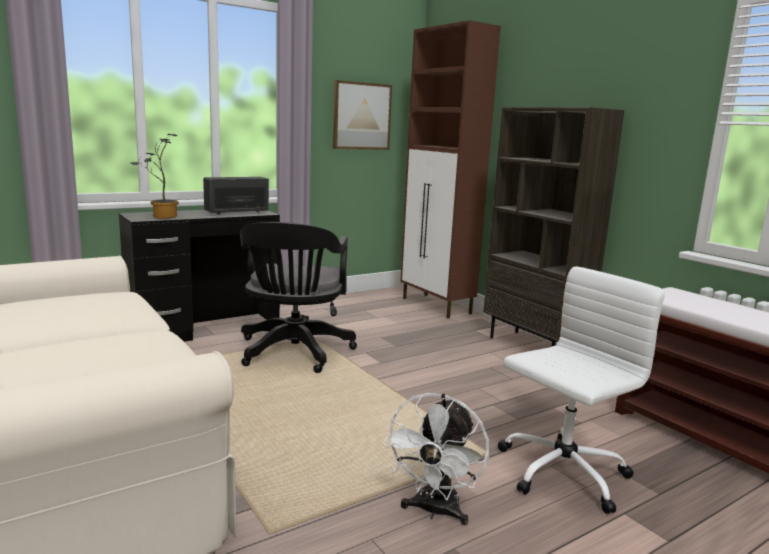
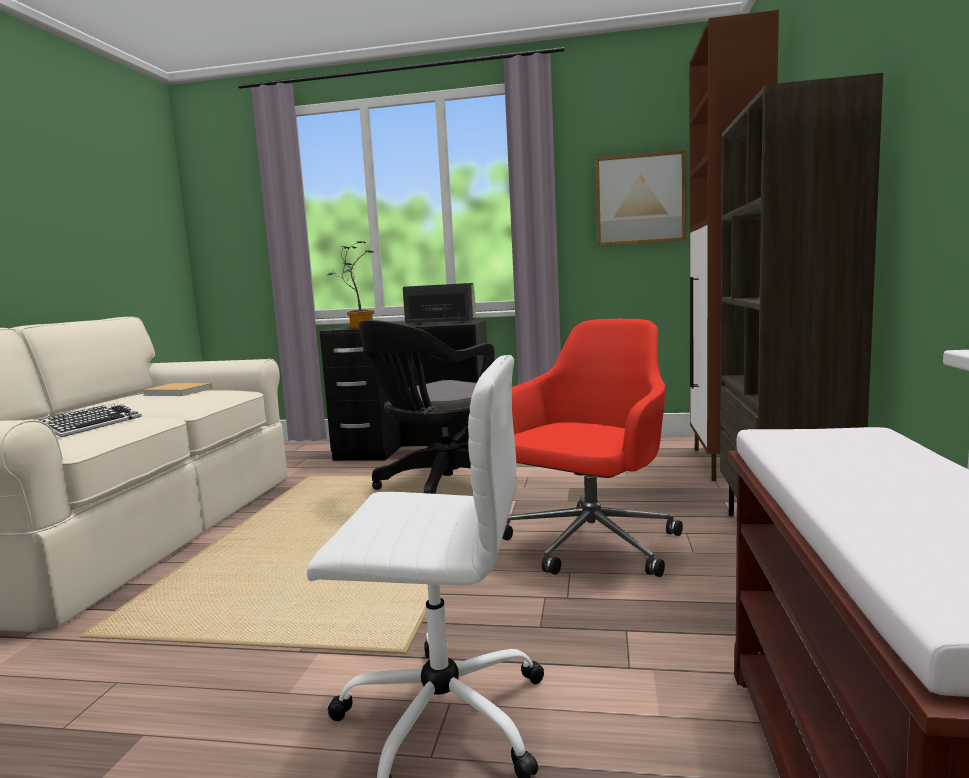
camera: 45 degrees right, 5 degrees down
white fan [383,393,489,525] -> none
none -> keyboard [40,402,142,438]
none -> beige book [143,383,212,396]
none -> red office chair [502,319,683,577]

